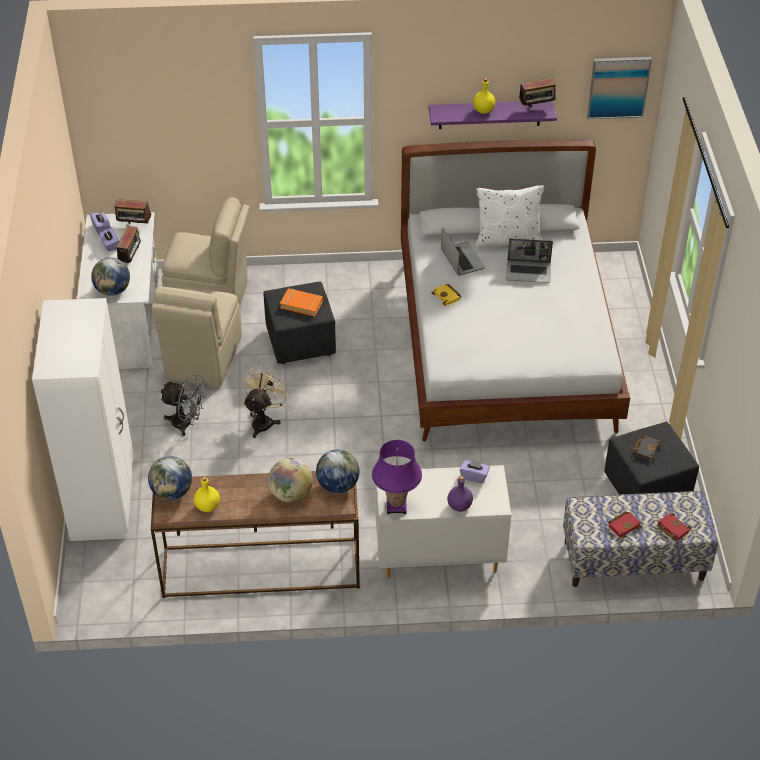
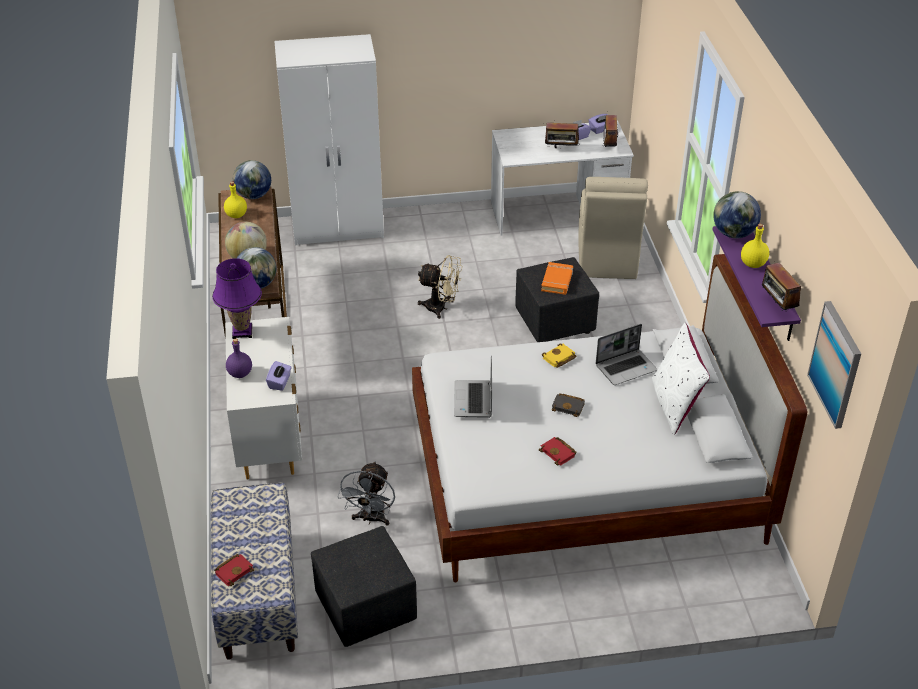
camera: 85 degrees right, 5 degrees down
globe [91,257,130,296] -> globe moved to [713,191,761,238]
beige chair [151,287,242,387] -> none
grey fan [160,374,207,436] -> grey fan moved to [338,461,395,526]
laptop [506,238,553,283] -> laptop moved to [454,356,492,418]
red book [608,511,642,538] -> red book moved to [539,437,577,466]
black book [633,435,662,461] -> black book moved to [551,393,585,417]

